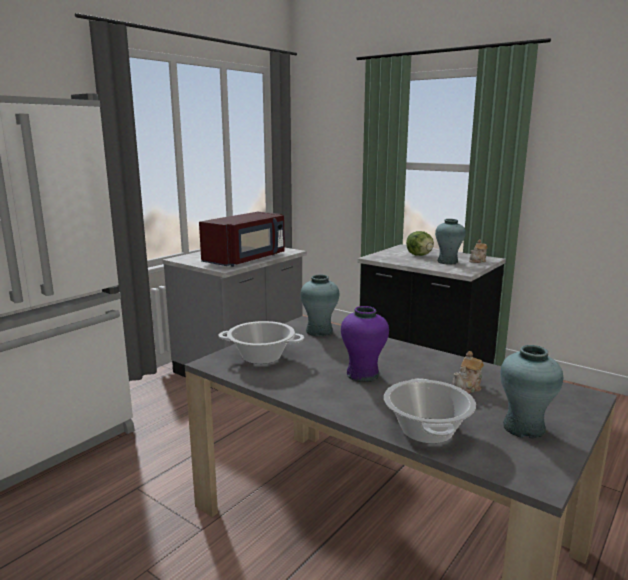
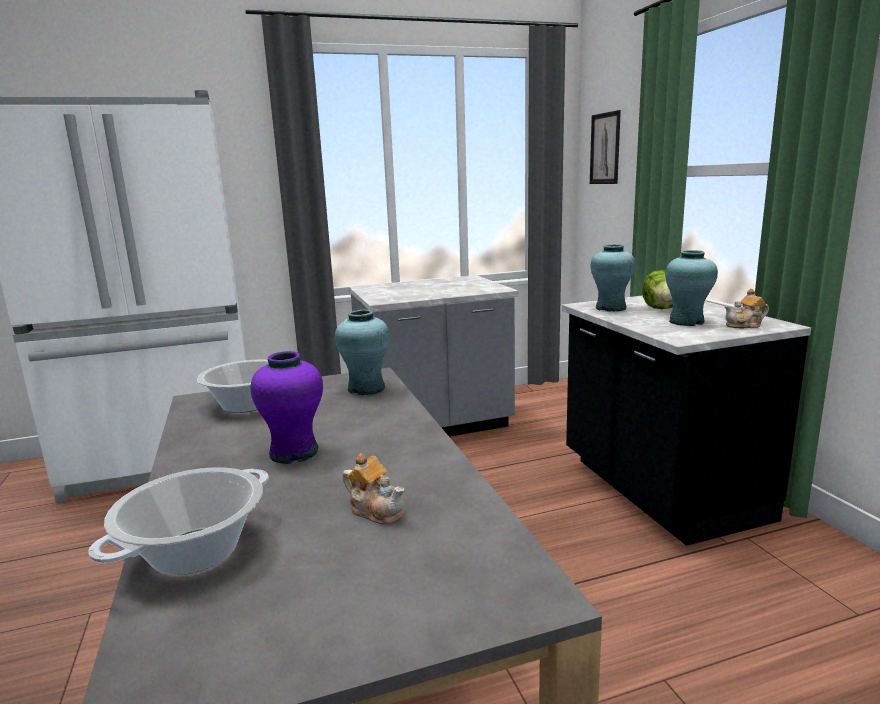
camera: 35 degrees right, 0 degrees up
red microwave [199,212,285,267] -> none
teapot [452,351,484,394] -> teapot turned 135 degrees counterclockwise [342,453,405,525]
turquoise vase [500,345,563,439] -> turquoise vase moved to [591,244,635,312]
none -> picture [590,110,621,184]

